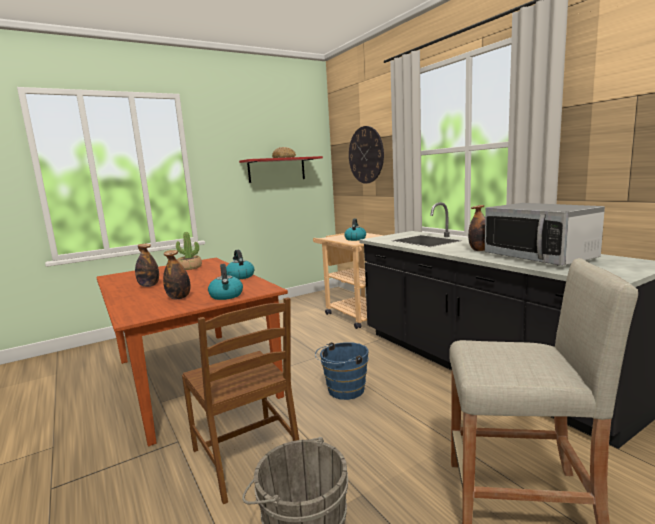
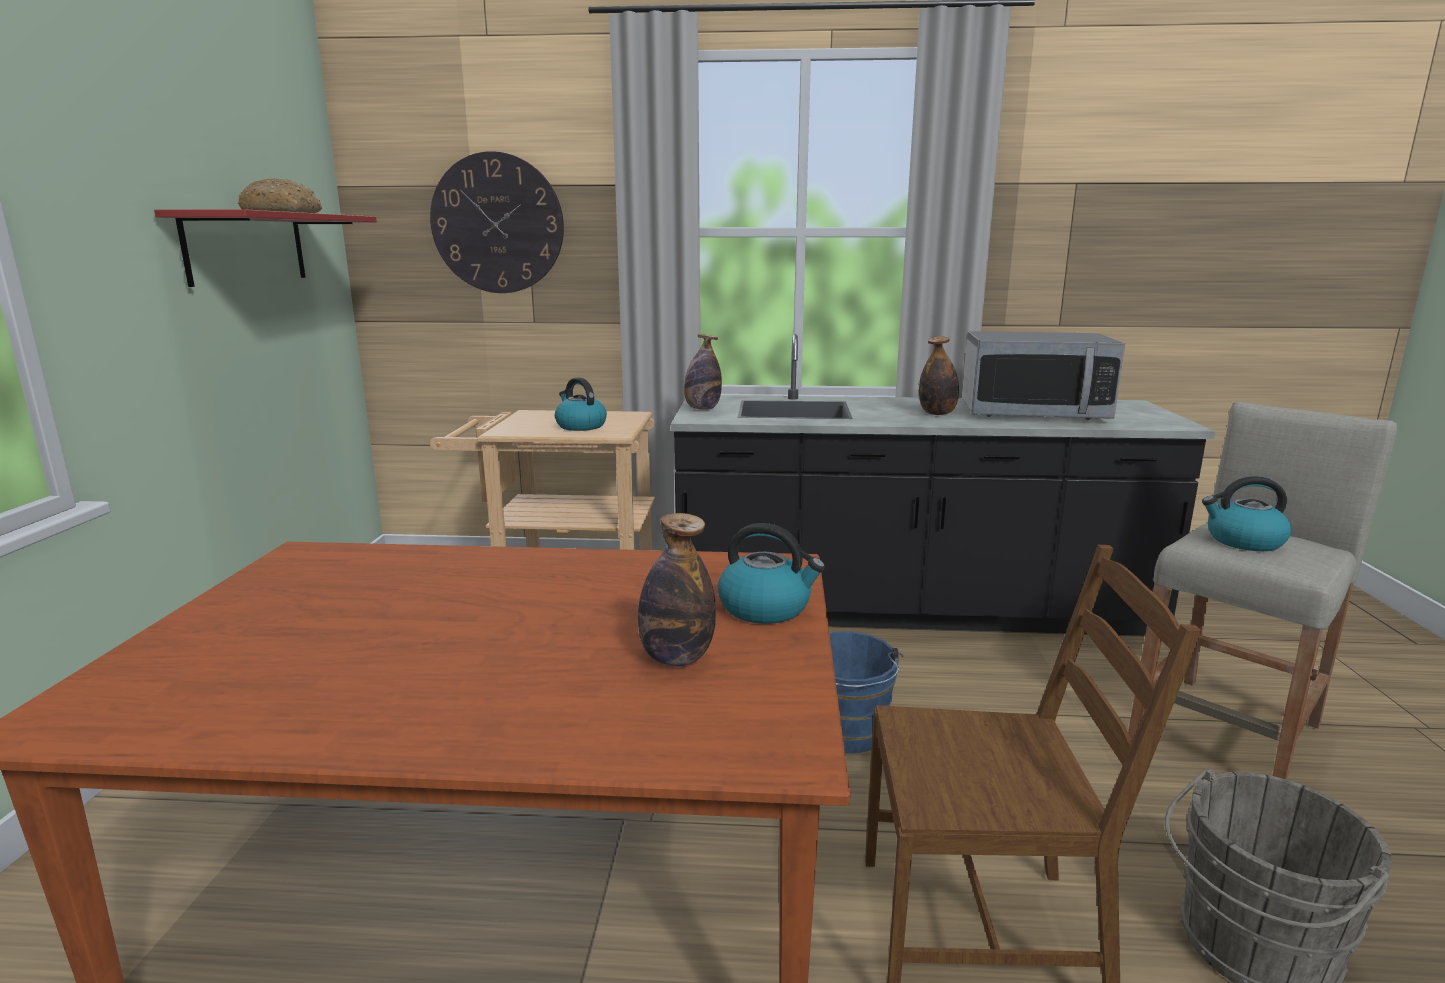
camera: 55 degrees left, 5 degrees up
bottle [135,244,159,287] -> bottle moved to [684,334,722,410]
potted plant [176,232,202,270] -> none
kettle [226,250,254,280] -> kettle moved to [1202,476,1291,551]

